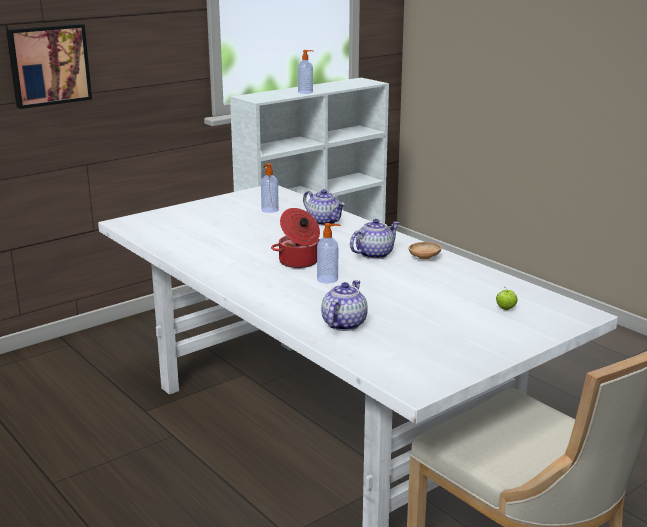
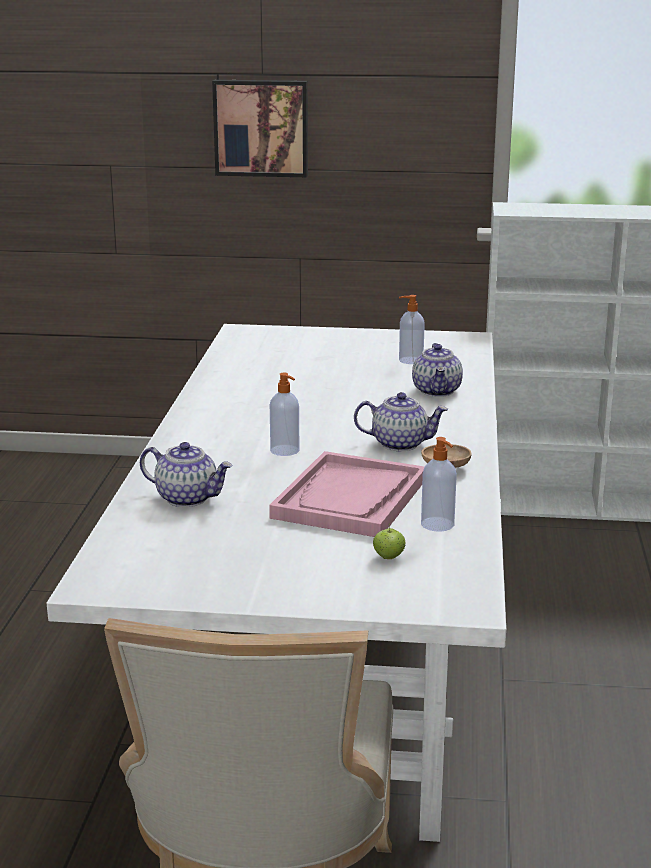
camera: 45 degrees right, 0 degrees up
cooking pot [271,208,321,268] -> none
soap dispenser [298,50,314,94] -> soap dispenser moved to [421,437,457,532]
teapot [321,280,368,331] -> teapot turned 45 degrees clockwise [140,442,233,507]
none -> pink tray [269,451,425,537]

